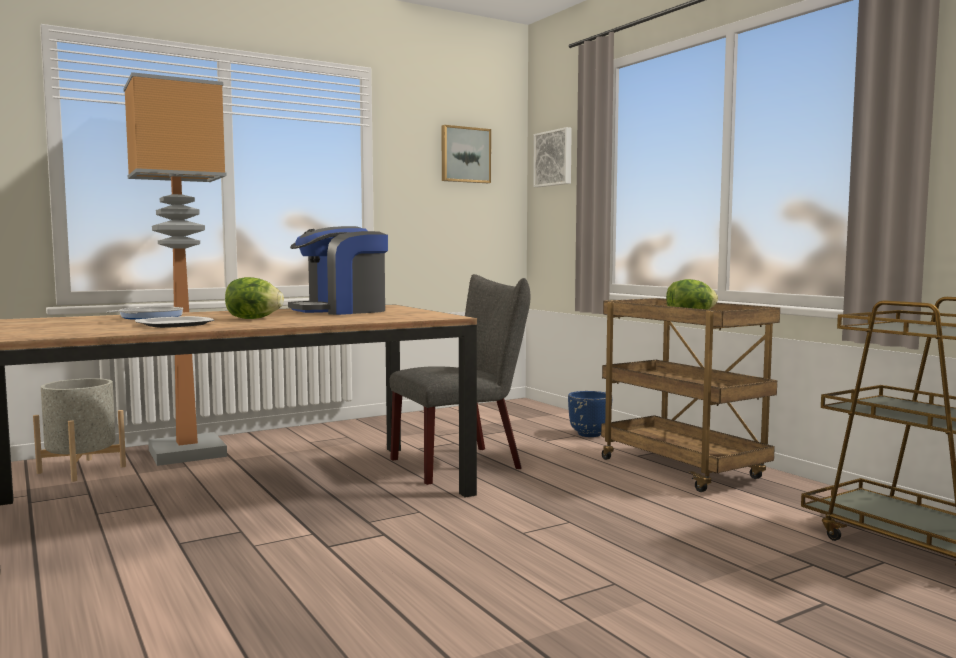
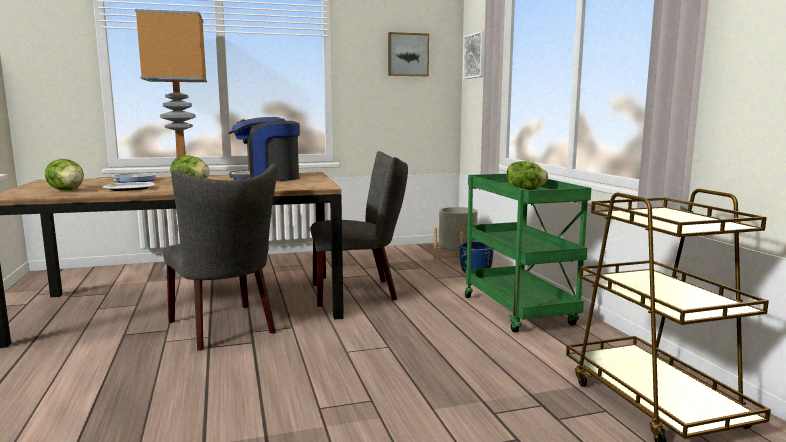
camera: 15 degrees right, 5 degrees up
grey planter [33,378,126,482] -> grey planter moved to [433,207,479,267]
brown cart [601,298,780,492] -> green cart [465,174,591,333]
none -> lettuce [45,159,84,190]
none -> grey chair [163,164,277,350]

